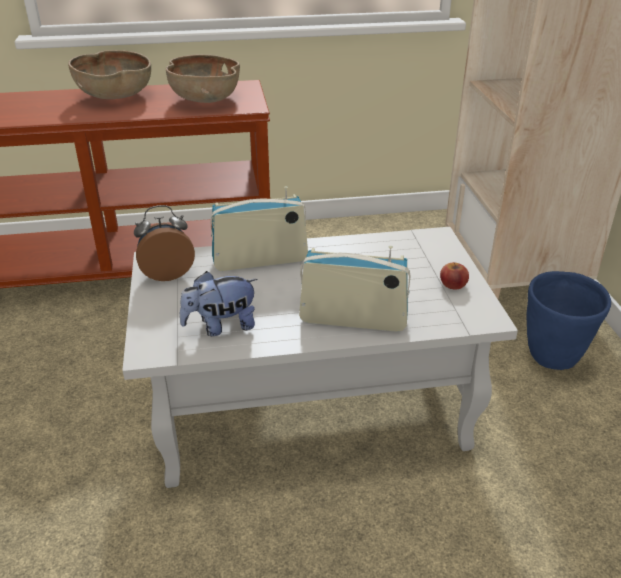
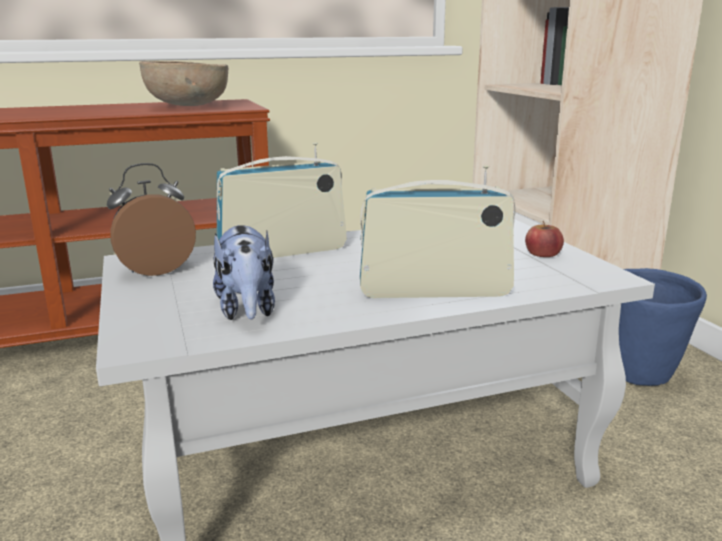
camera: 10 degrees left, 15 degrees down
brown bowl [68,50,151,99] -> none
plush toy [180,271,258,336] -> plush toy turned 75 degrees counterclockwise [213,225,275,320]

